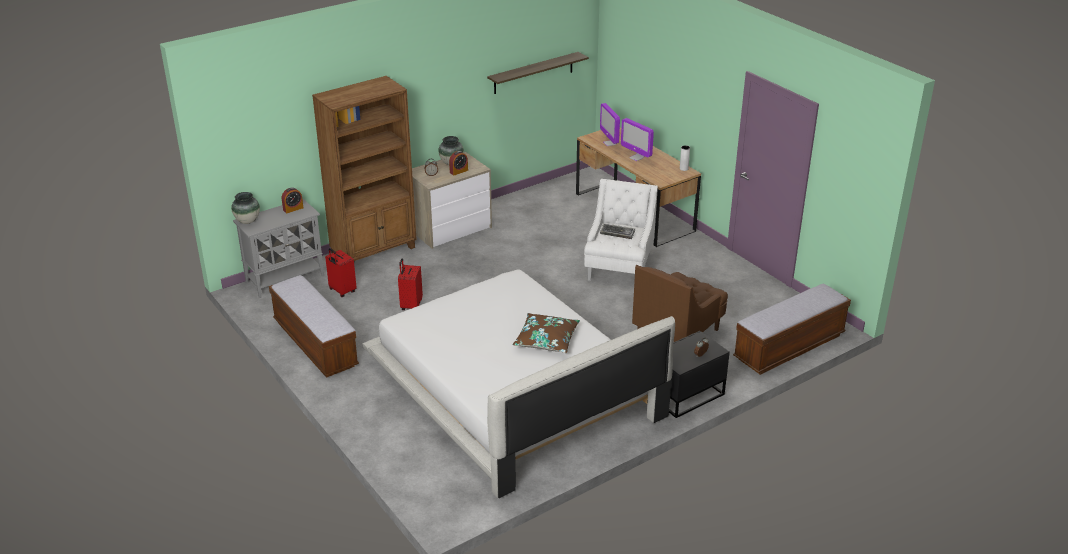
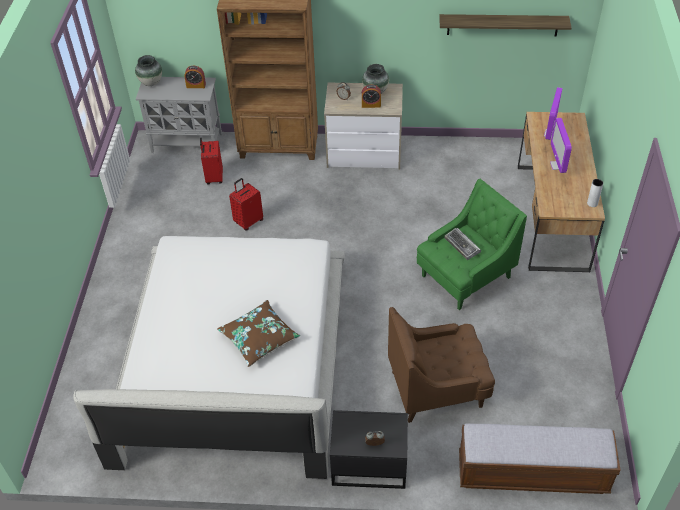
camera: 40 degrees right, 15 degrees up
bench [269,275,359,378] -> none
white armchair [584,179,658,281] -> green armchair [417,179,527,310]

